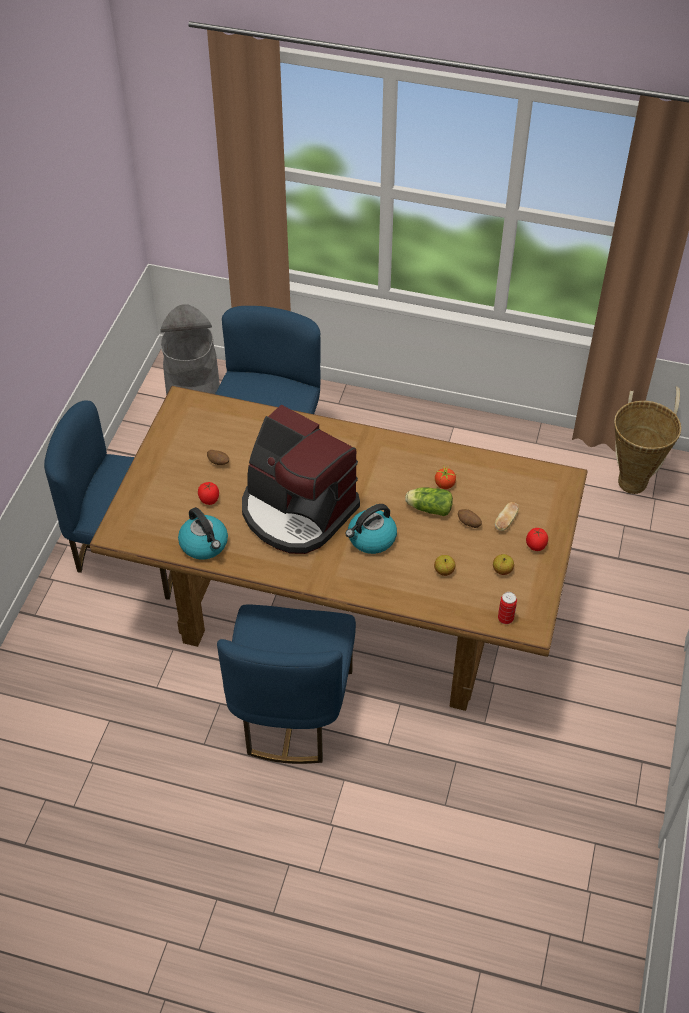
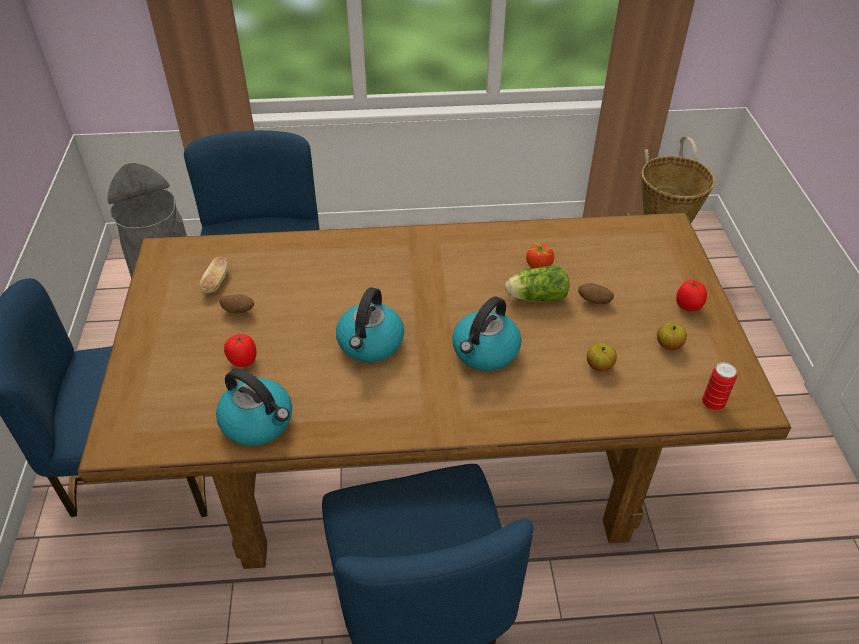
camera: 20 degrees left, 5 degrees down
coffee machine [242,405,360,554] -> kettle [336,287,404,362]
bread [495,502,519,531] -> bread moved to [199,257,229,293]

